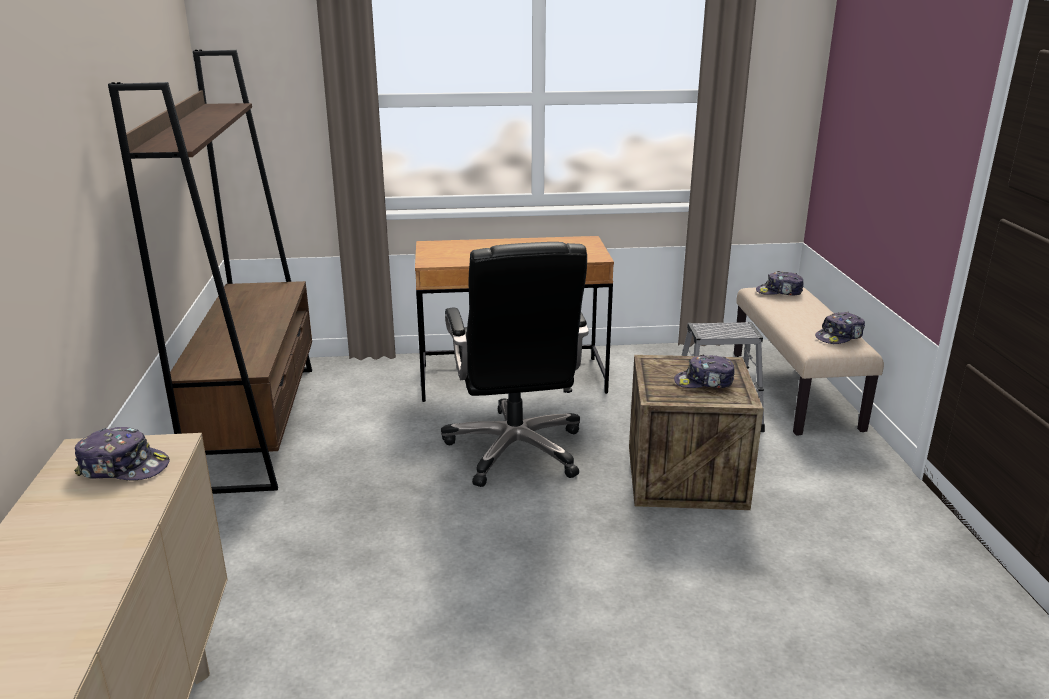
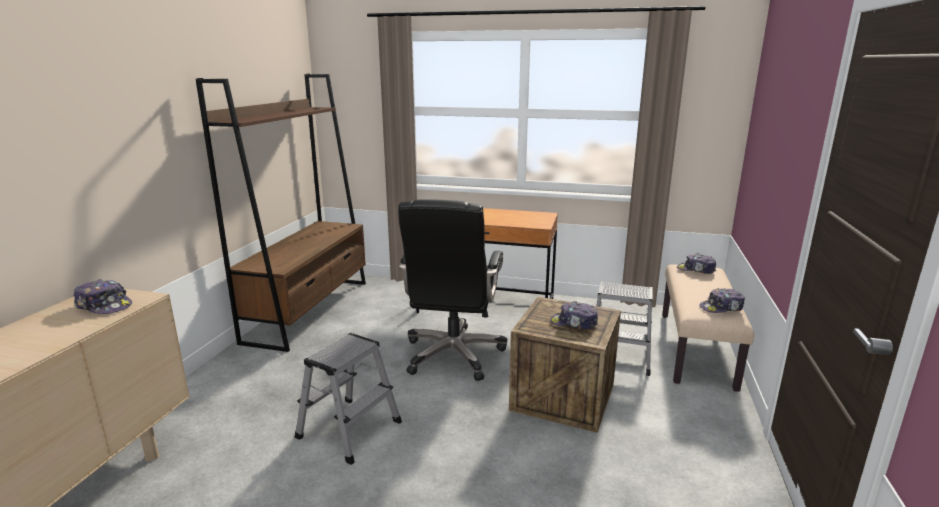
camera: 20 degrees right, 5 degrees down
none -> grey step ladder [295,333,402,465]

